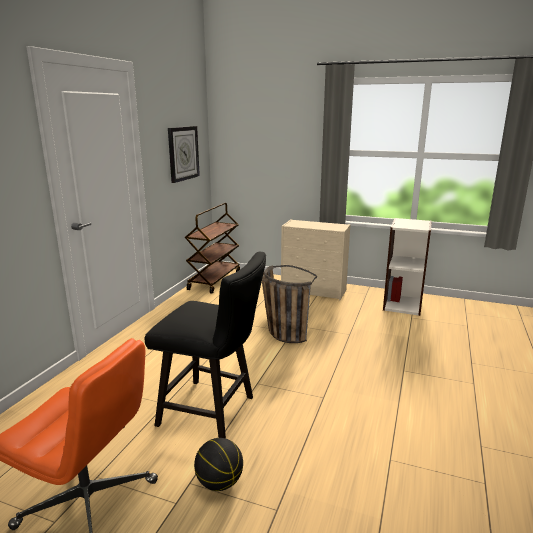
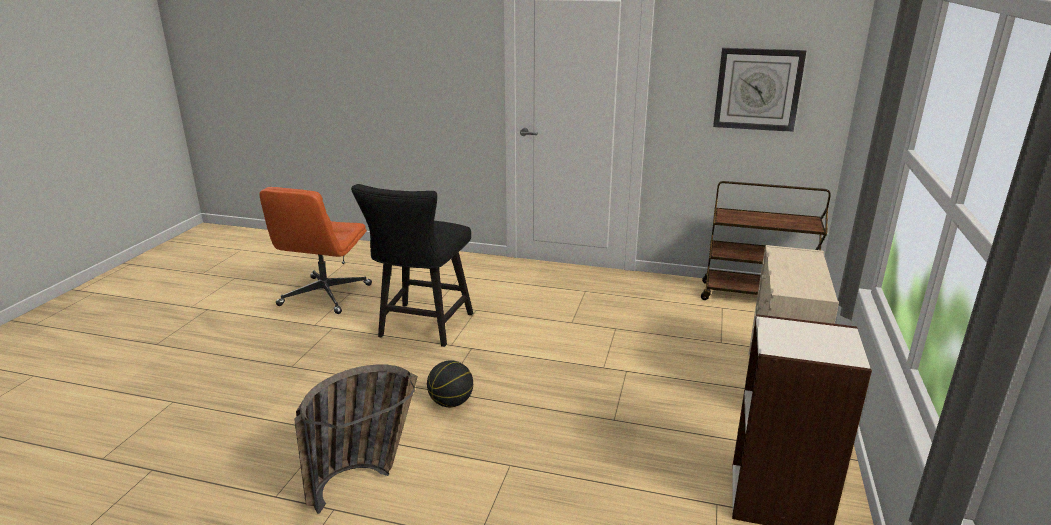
camera: 85 degrees right, 5 degrees up
basketball [194,438,243,491] -> basketball moved to [427,360,473,407]
basket [262,265,317,343] -> basket moved to [294,364,418,514]

